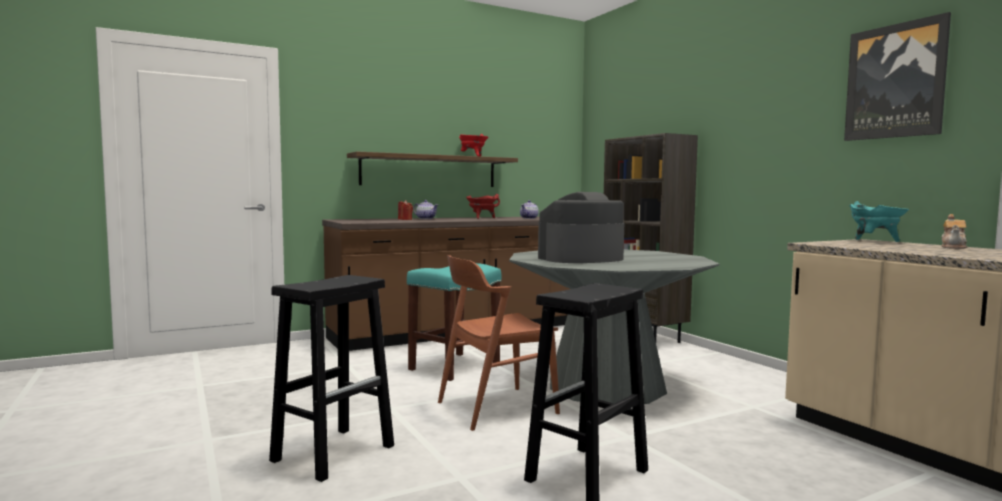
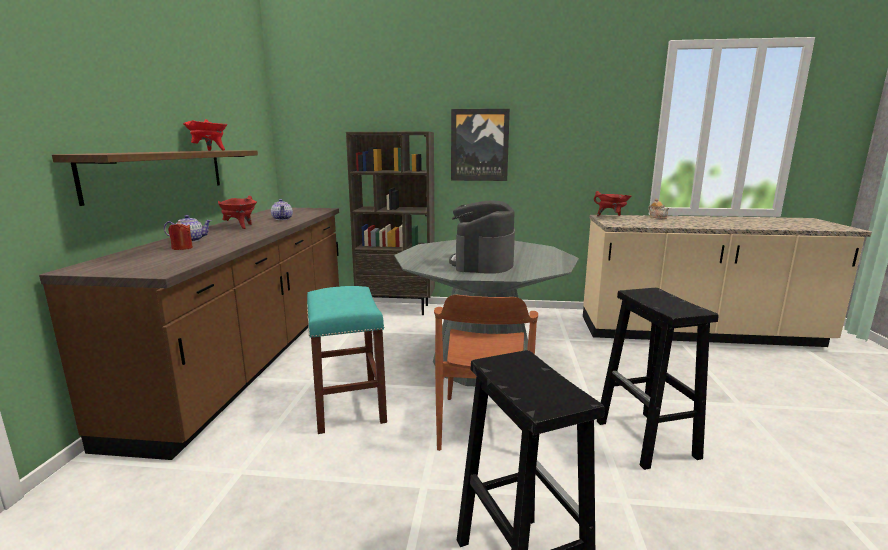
camera: 55 degrees left, 10 degrees up
picture [844,12,951,141] -> picture moved to [451,109,510,181]
turquoise cooking pot [849,201,909,242] -> red cooking pot [594,191,632,216]

